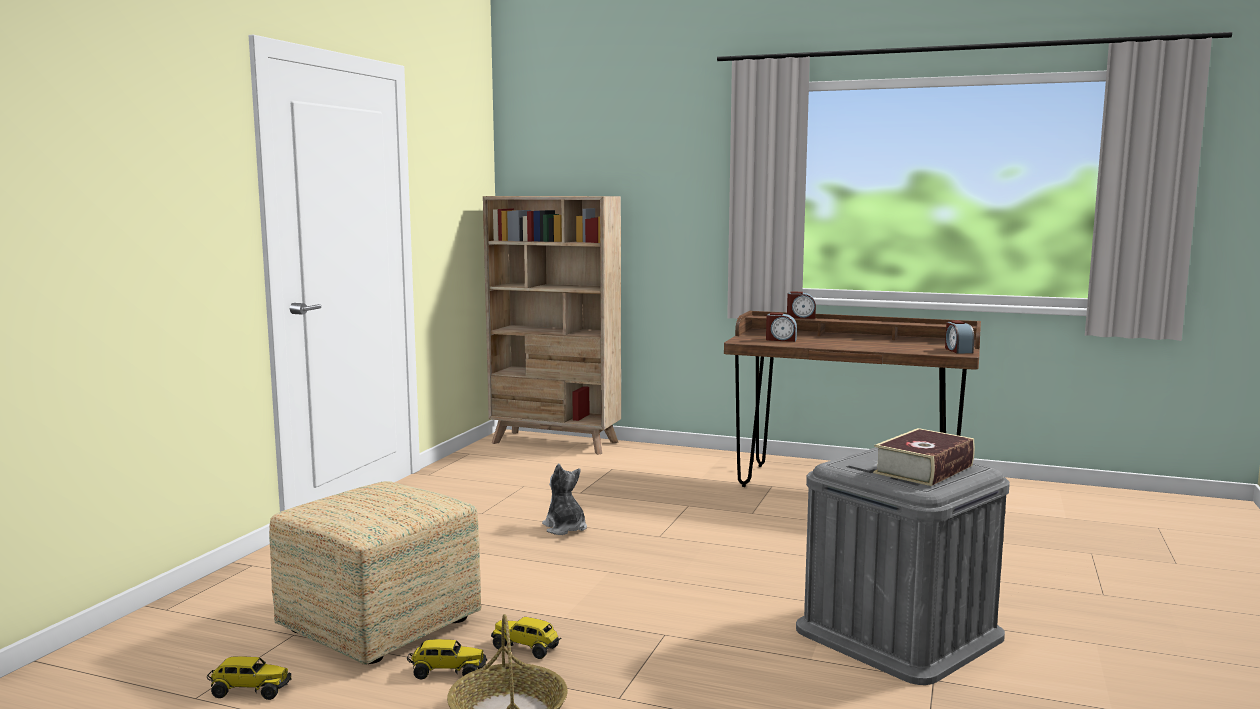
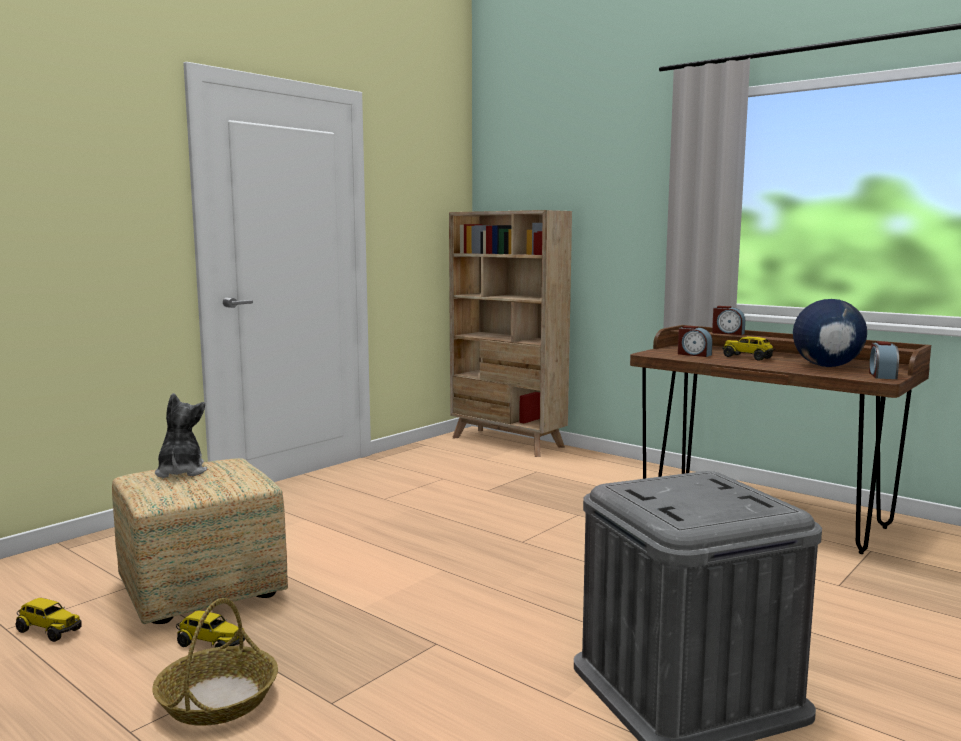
camera: 20 degrees right, 0 degrees up
toy truck [491,617,561,659] -> toy truck moved to [722,336,776,361]
plush toy [542,464,587,535] -> plush toy moved to [155,393,207,478]
book [873,428,975,486] -> none
none -> globe [793,299,867,367]

